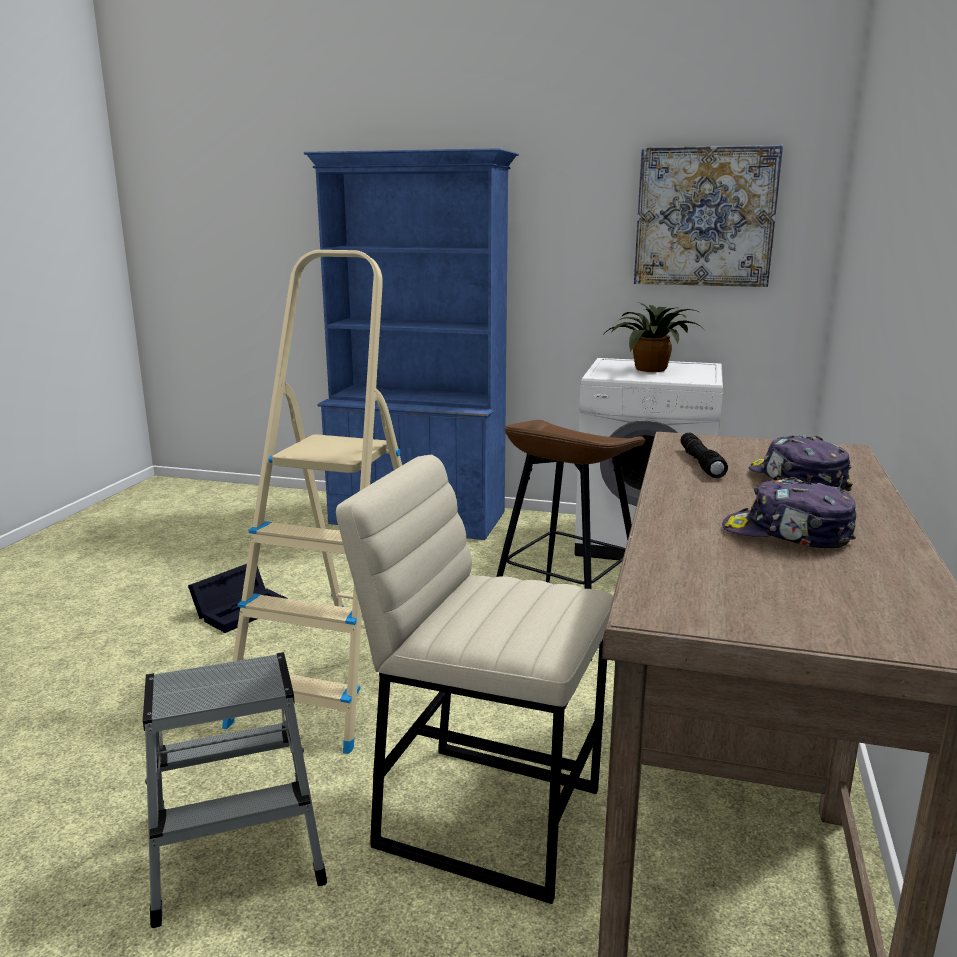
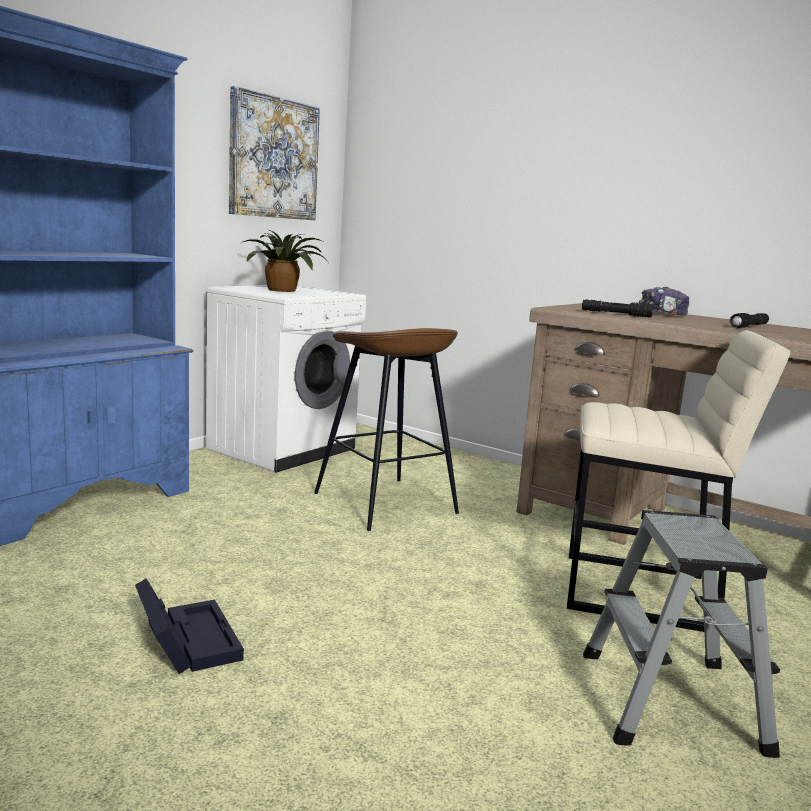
camera: 70 degrees left, 5 degrees down
beige step ladder [222,250,402,754] -> none
beige chair [336,454,613,904] -> beige chair turned 120 degrees counterclockwise [567,330,790,632]
cap [722,477,856,548] -> black flashlight [730,313,769,328]

